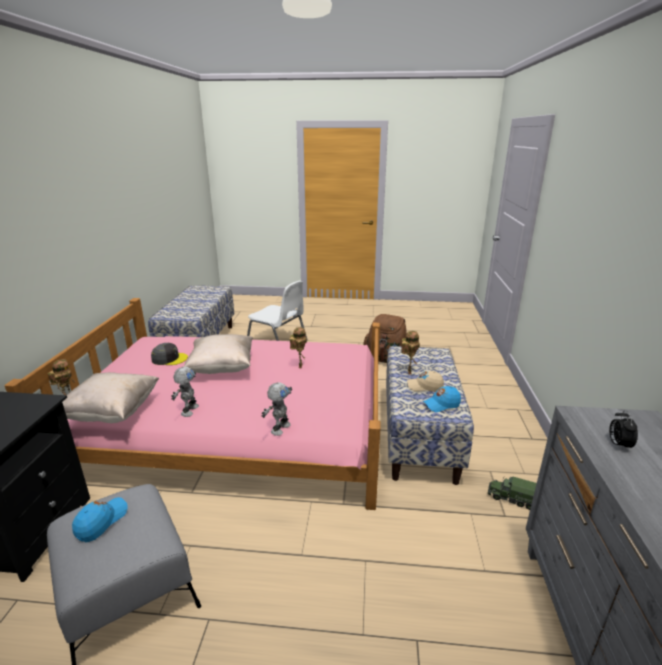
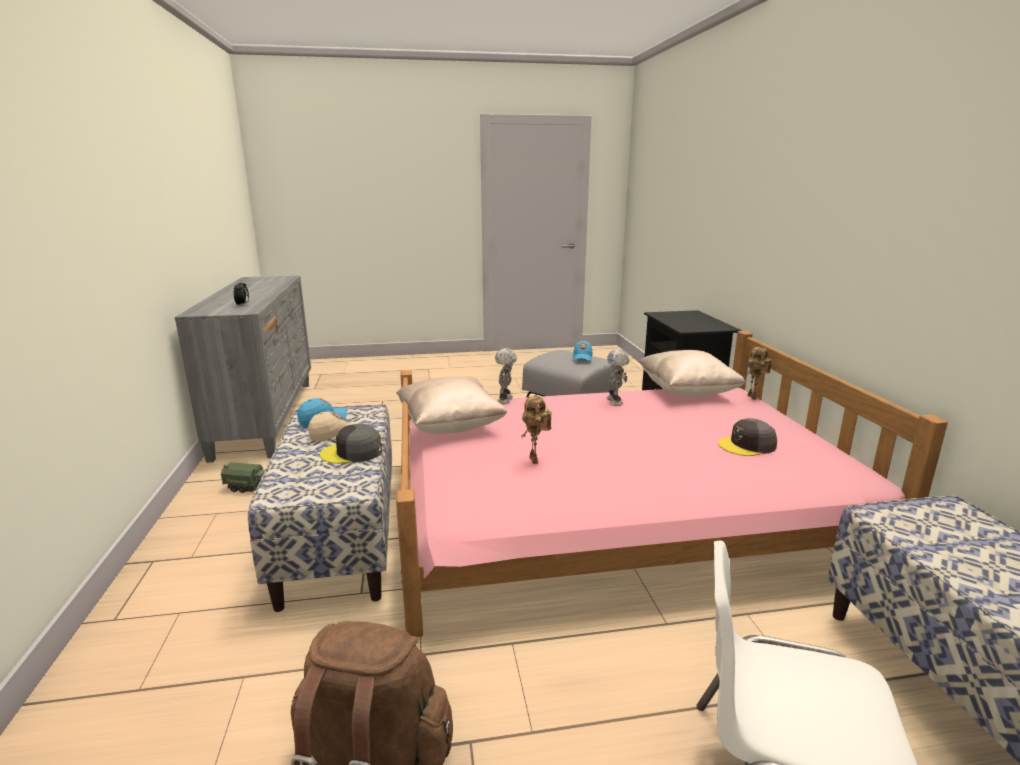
camera: 165 degrees right, 5 degrees down
beige pillow [183,334,253,374] -> beige pillow moved to [396,376,507,434]
toy robot [401,331,420,374] -> grey cap [320,423,382,464]

